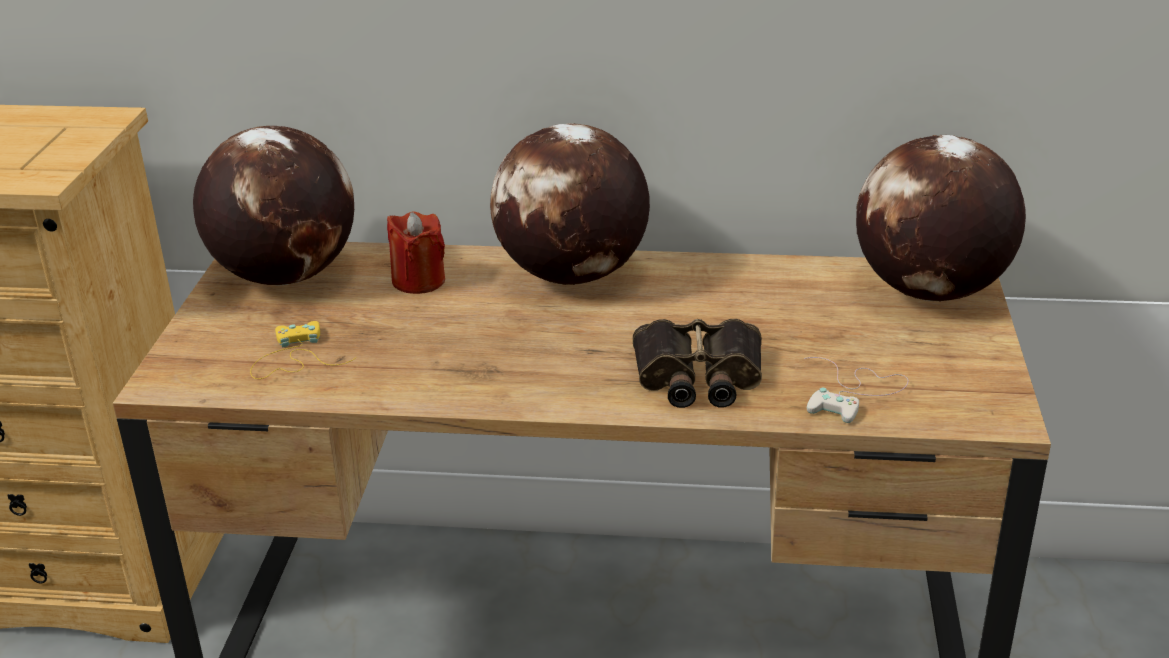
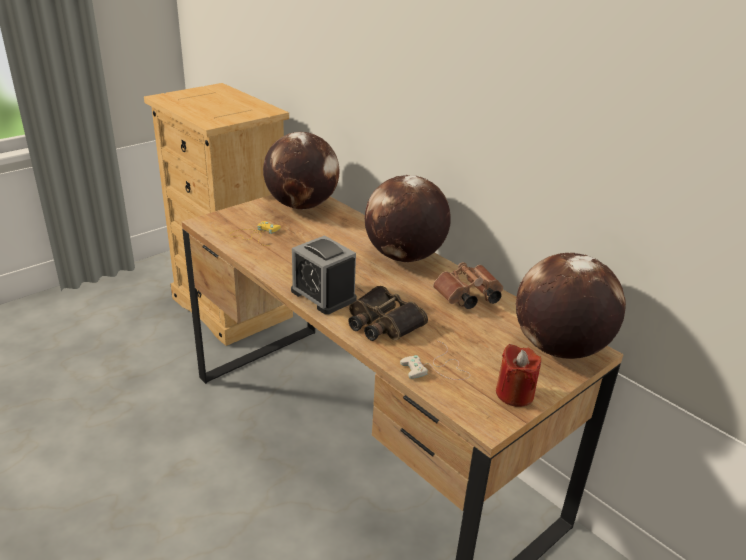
camera: 40 degrees right, 0 degrees up
red candle [387,211,445,294] -> red candle moved to [496,344,541,407]
none -> alarm clock [291,235,357,315]
none -> brown binoculars [433,262,503,309]

